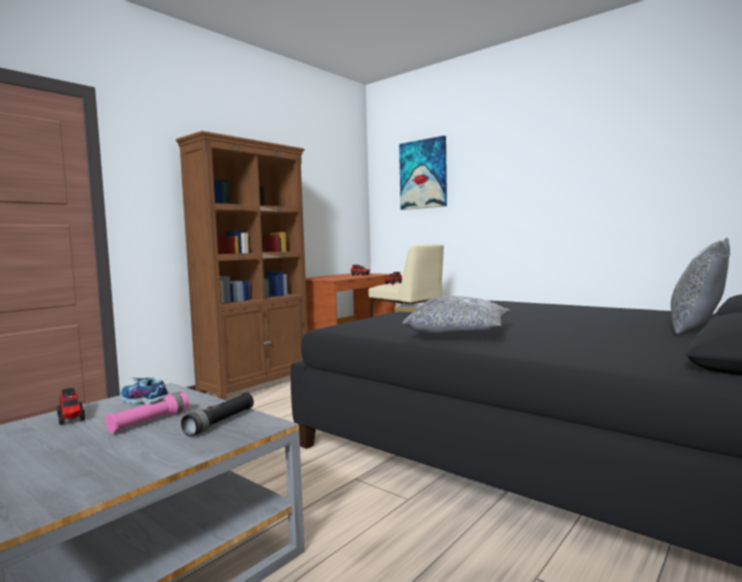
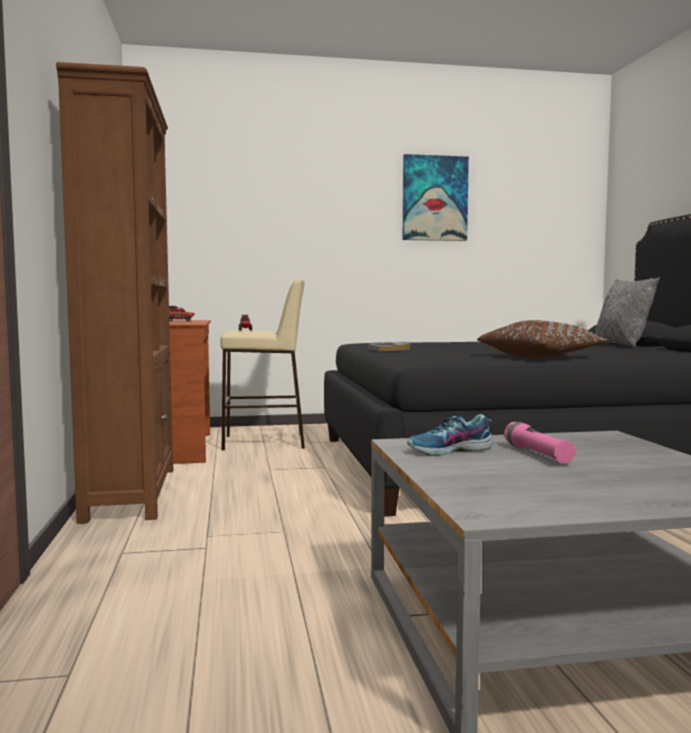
camera: 50 degrees left, 0 degrees up
toy truck [57,388,85,425] -> none
black flashlight [181,392,254,437] -> none
picture [399,136,447,210] -> picture moved to [403,154,469,241]
grey pillow [402,296,511,336] -> brown pillow [477,320,607,358]

